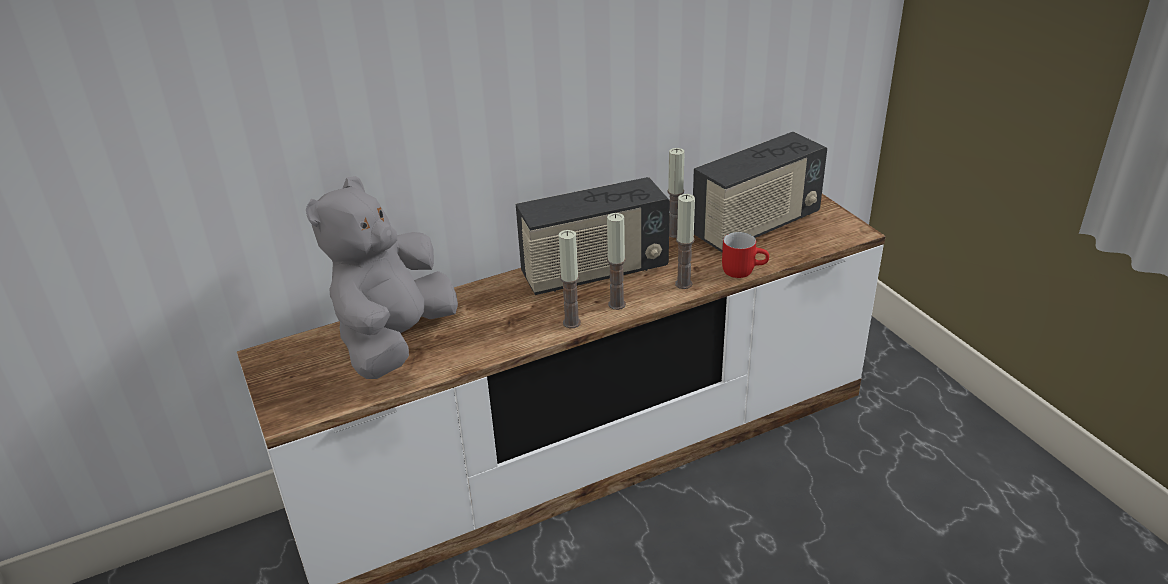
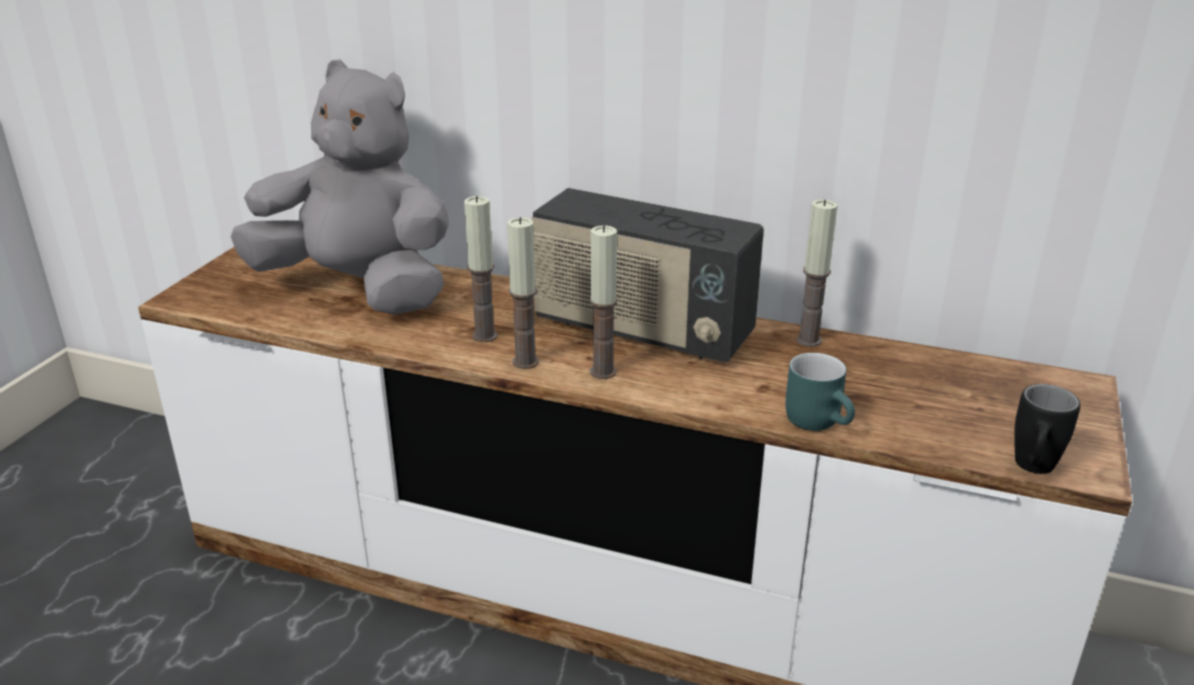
camera: 45 degrees right, 5 degrees down
grey plush toy [306,176,458,379] -> grey plush toy turned 45 degrees clockwise [231,59,449,315]
candle [675,194,695,289] -> candle moved to [464,196,498,342]
radio [693,132,827,252] -> none
red mug [722,232,769,278] -> turquoise mug [786,353,855,431]
none -> black mug [1015,384,1080,474]

